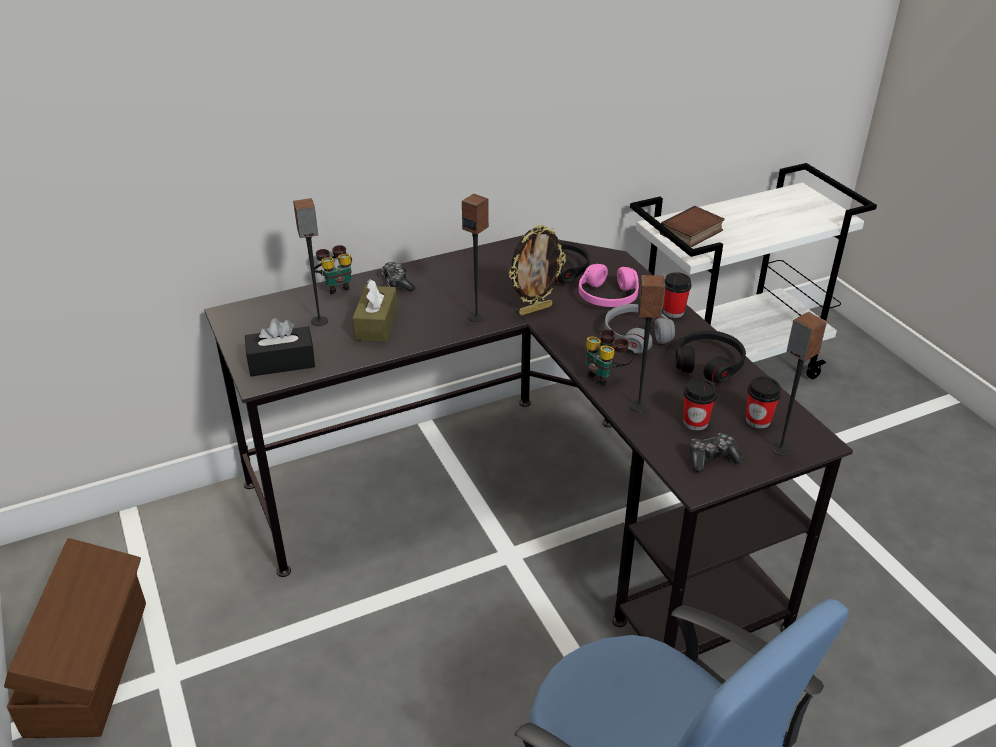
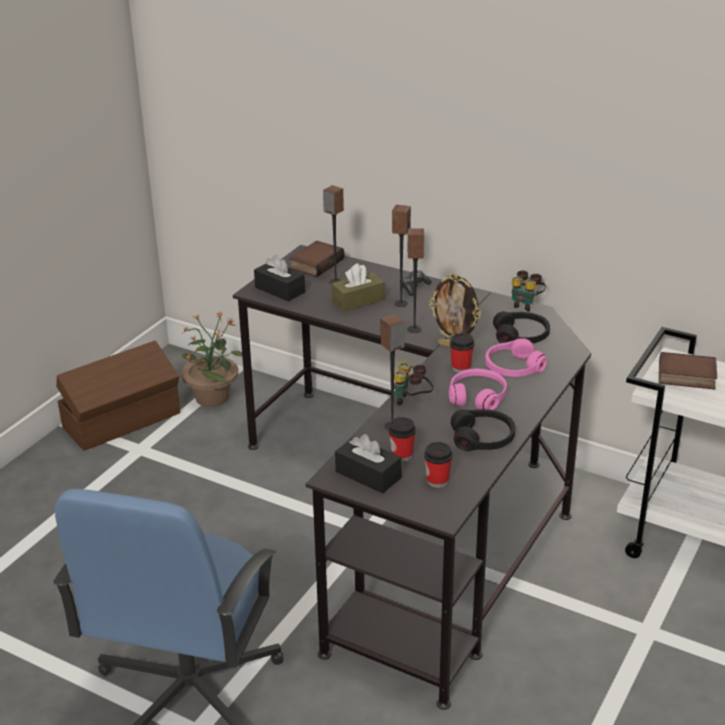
camera: 55 degrees right, 5 degrees down
binoculars [314,245,352,294] -> binoculars moved to [512,271,546,311]
grey headphones [605,304,675,354] -> pink headphones [449,369,507,410]
cup [663,272,692,318] -> cup moved to [450,333,474,373]
game controller [690,433,744,472] -> black tissue box [335,434,402,494]
speaker [770,312,827,456] -> speaker moved to [392,205,411,307]
none -> potted plant [181,312,242,407]
none -> book [289,241,345,277]

